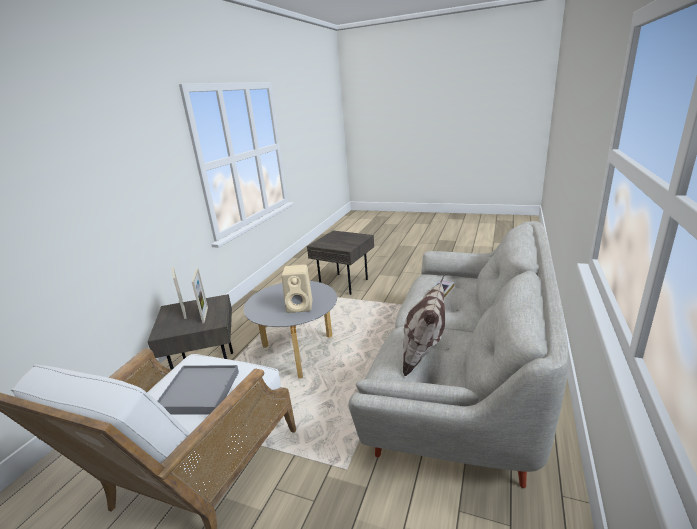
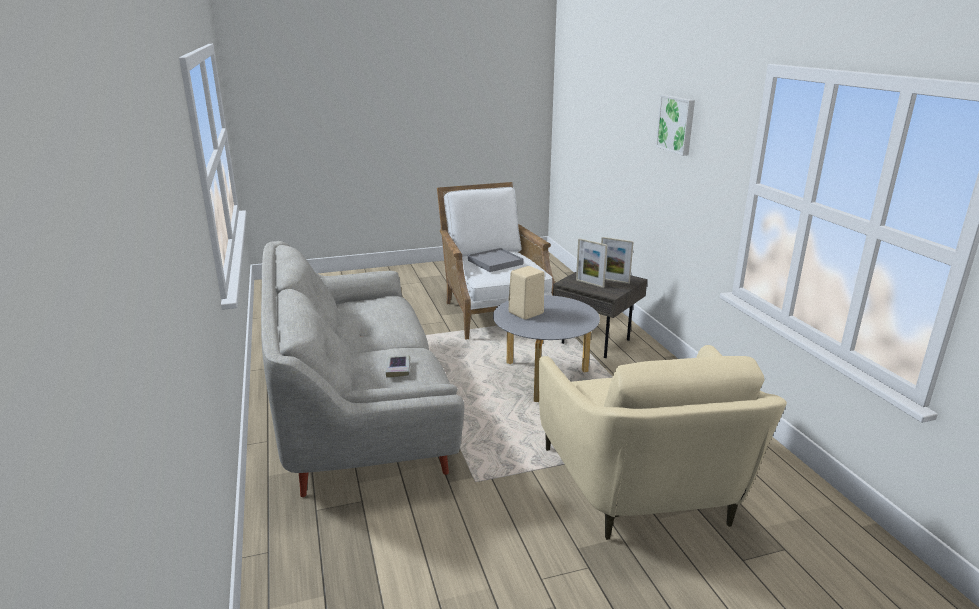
camera: 140 degrees right, 0 degrees up
grey side table [307,231,374,295] -> beige armchair [539,345,787,540]
pillow [403,275,446,376] -> none
none -> picture [656,95,695,156]

